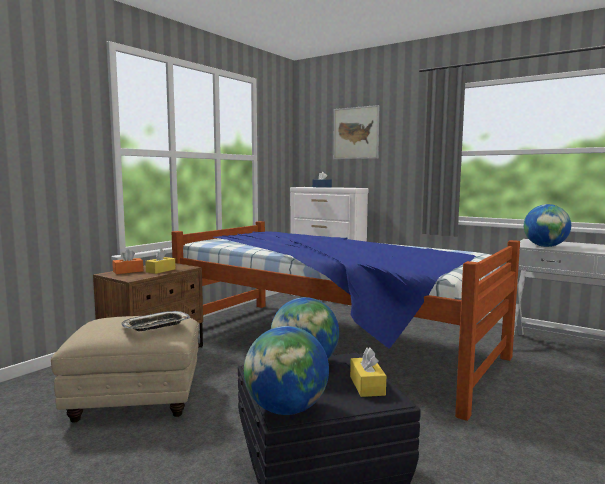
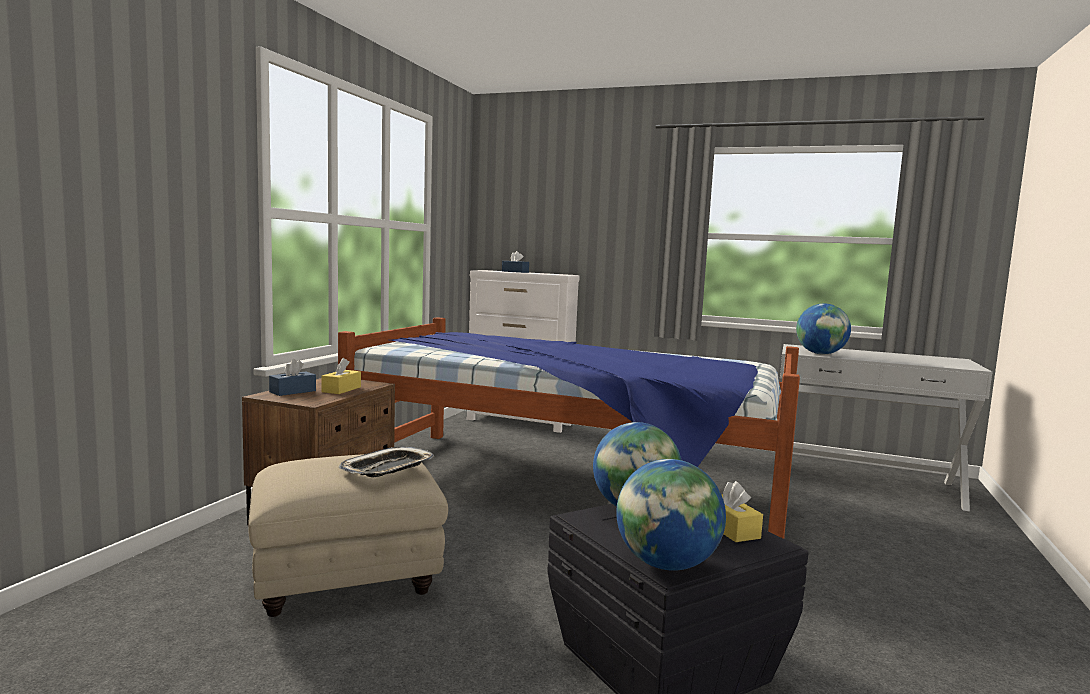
camera: 15 degrees left, 0 degrees up
orange tissue box [112,249,143,274] -> blue tissue box [269,359,316,396]
picture [333,105,379,159] -> none

